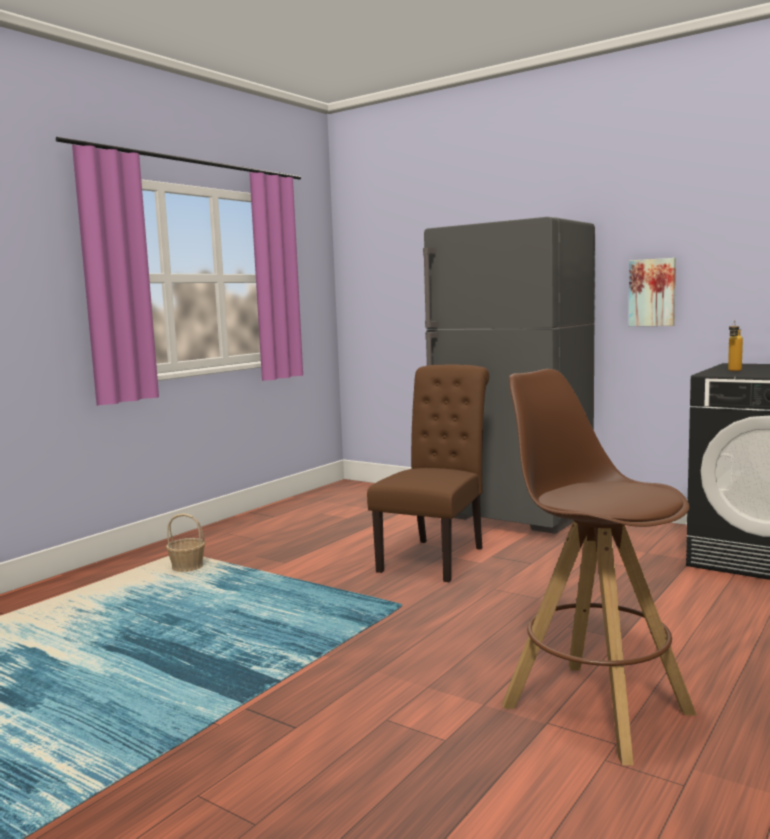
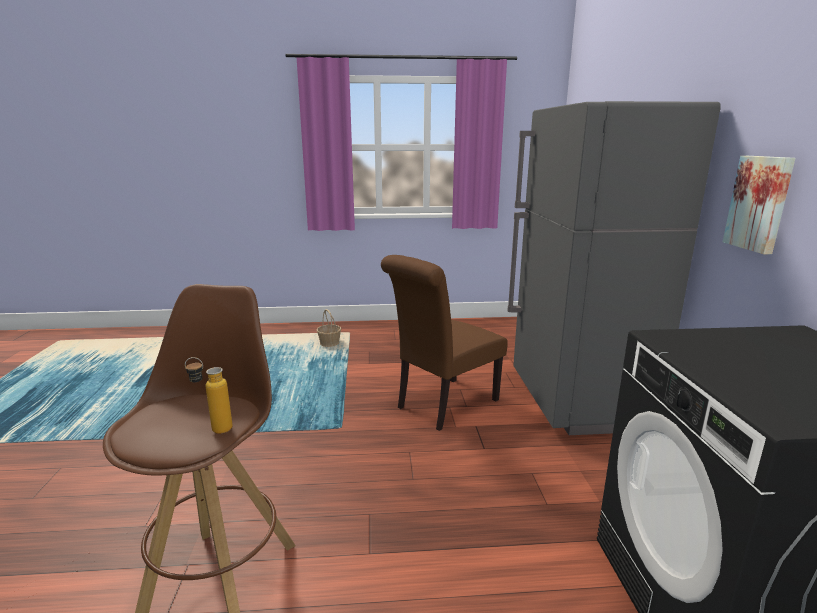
camera: 50 degrees right, 10 degrees up
brown chair [367,364,489,582] -> brown chair turned 150 degrees clockwise [381,255,508,431]
bottle [728,320,743,371] -> bottle moved to [185,357,233,434]

